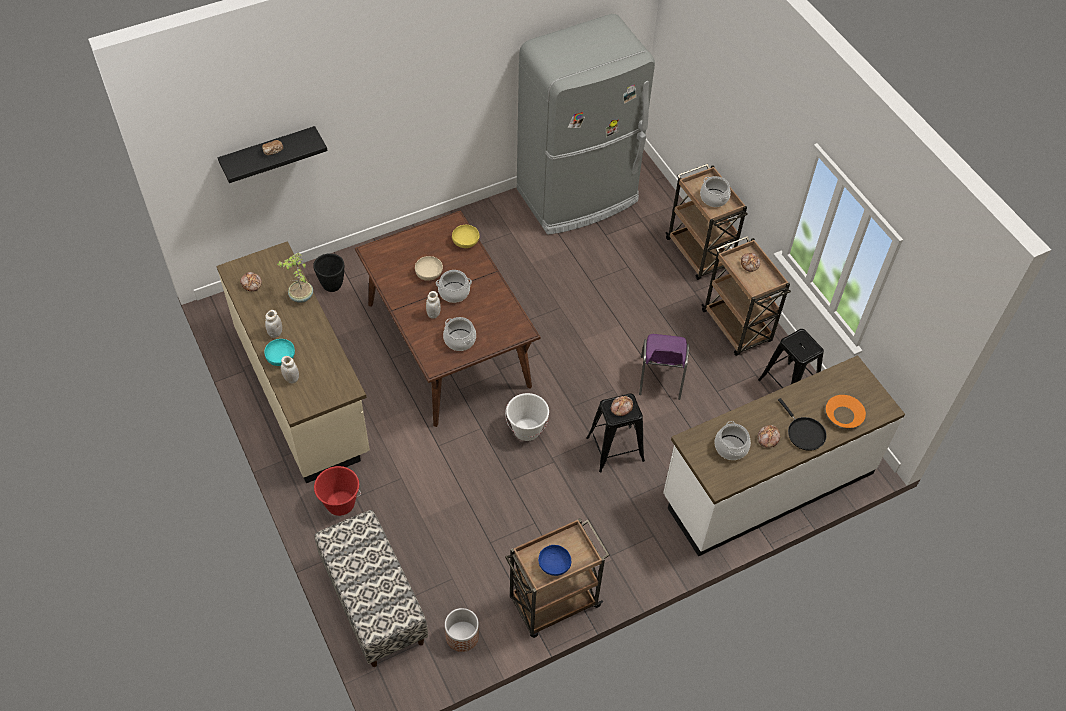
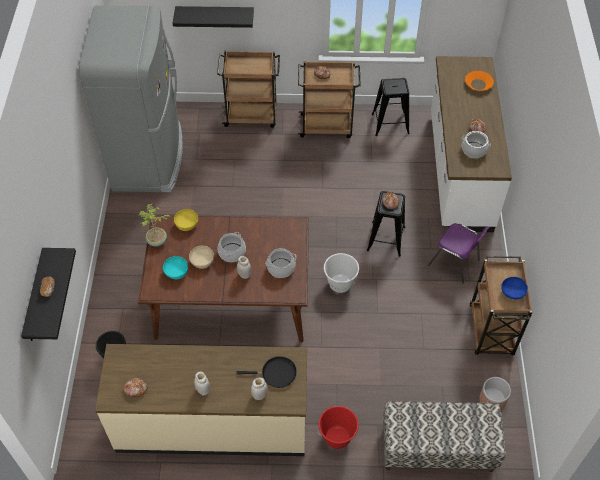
camera: 60 degrees left, 0 degrees up
turquoise bowl [264,339,295,366] -> turquoise bowl moved to [163,256,188,279]
potted plant [277,253,313,303] -> potted plant moved to [138,204,170,247]
purple chair [639,334,689,400] -> purple chair moved to [428,223,489,284]
cooking pot [700,176,731,207] -> none
black frying pan [778,398,827,451] -> black frying pan moved to [236,356,297,388]
none -> black shelf [173,6,254,28]

